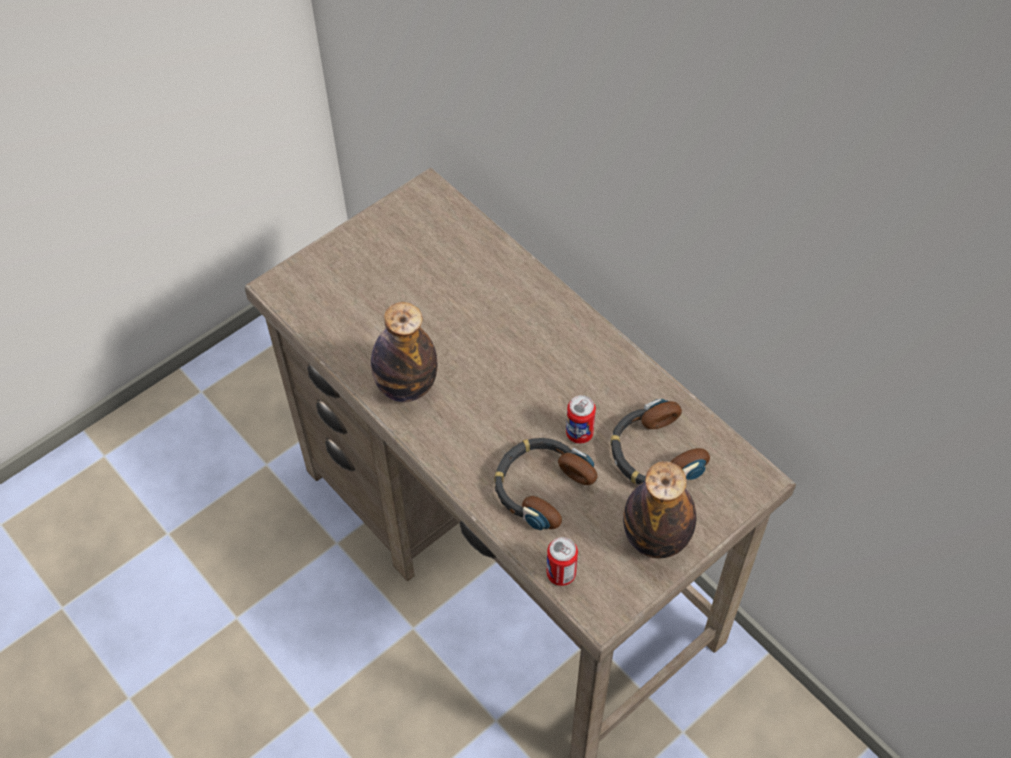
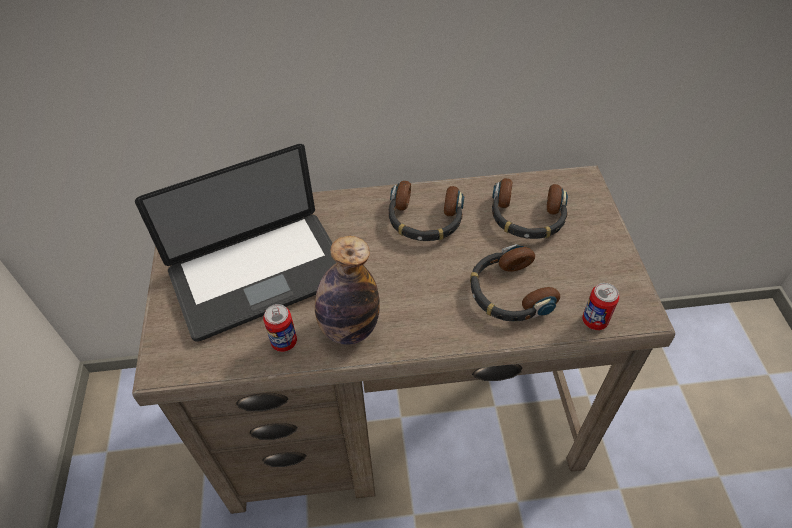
camera: 55 degrees left, 5 degrees down
can [566,395,596,444] -> can moved to [263,304,297,352]
bottle [623,461,696,559] -> none
none -> laptop [135,144,337,342]
none -> headphones [389,181,464,241]

